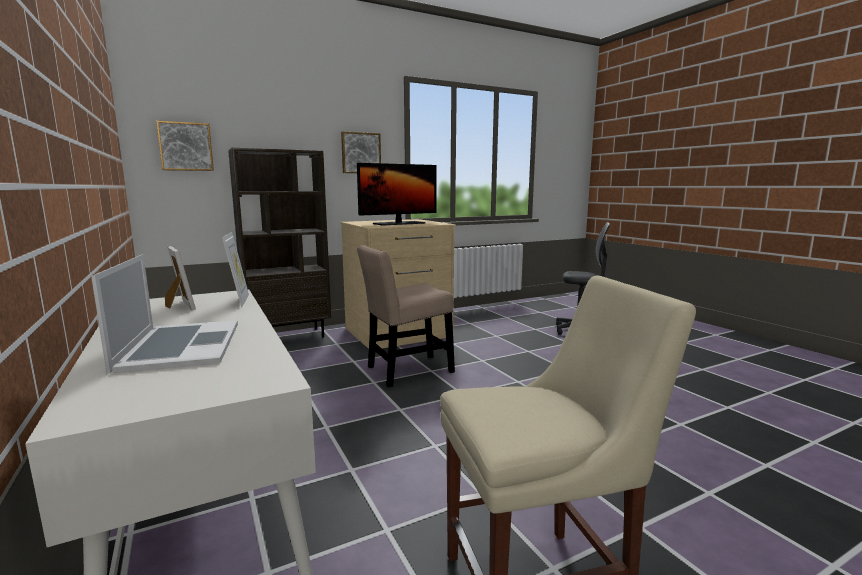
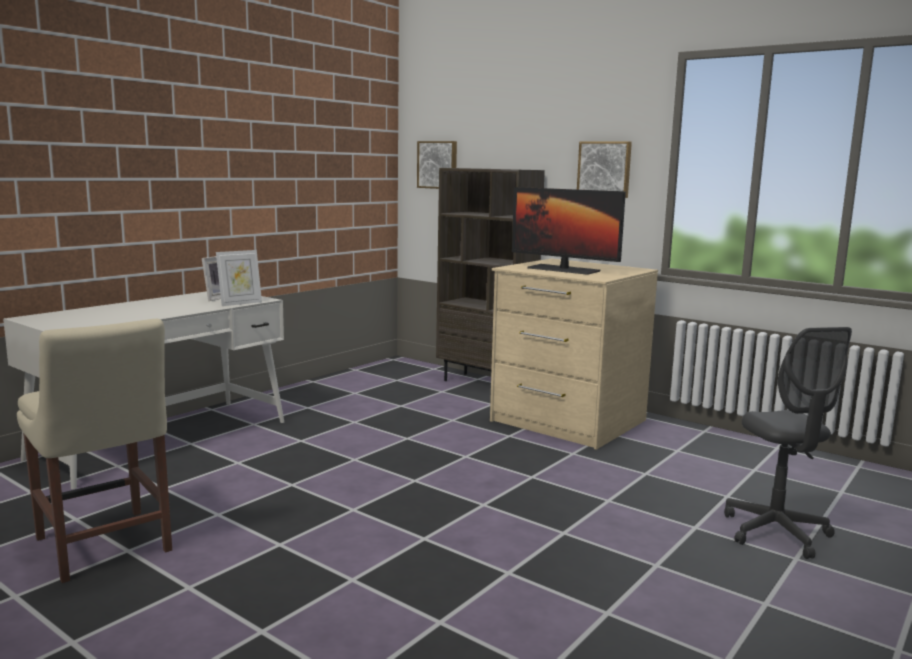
camera: 65 degrees right, 0 degrees up
laptop [91,254,238,373] -> none
beige chair [357,245,455,387] -> none

